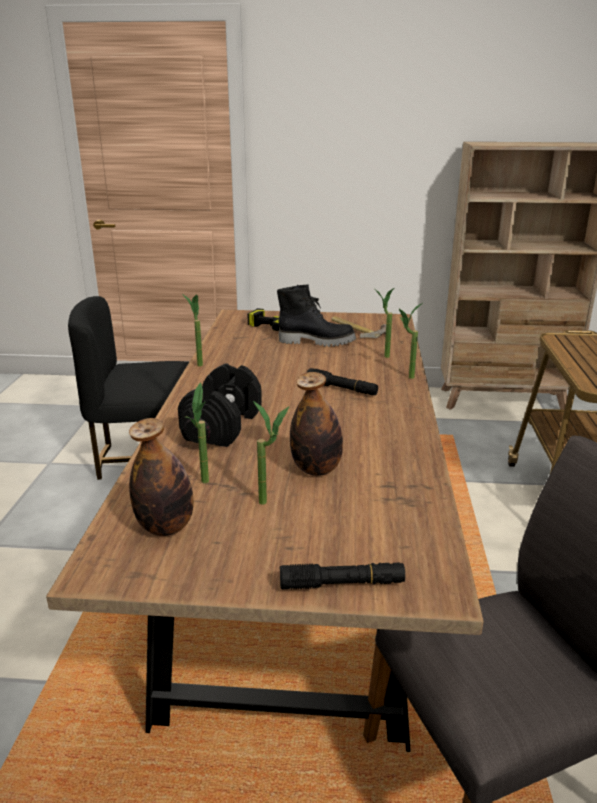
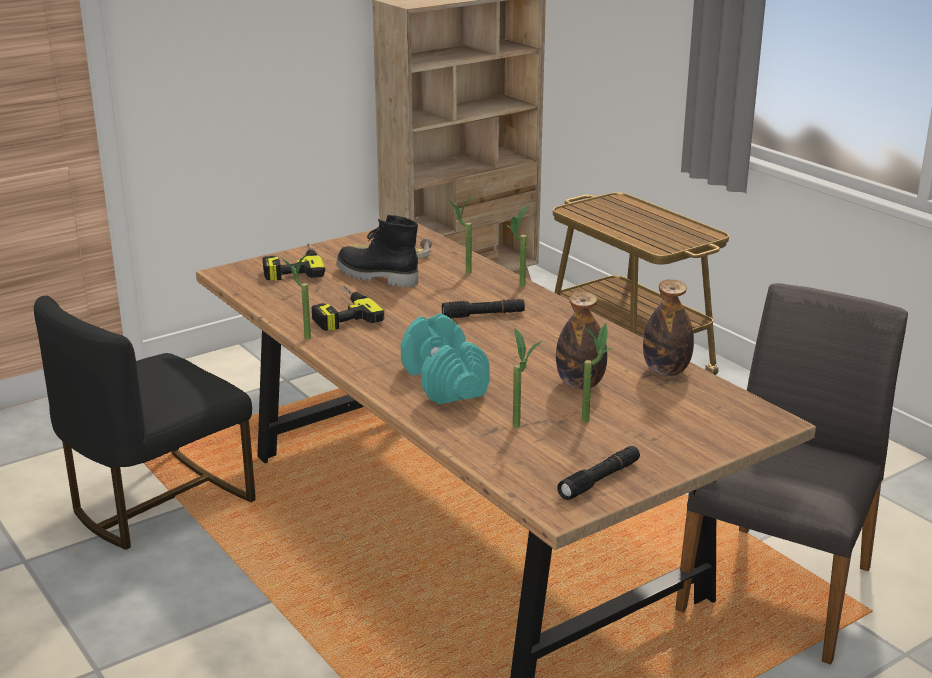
camera: 40 degrees left, 0 degrees up
bottle [129,418,194,536] -> bottle moved to [643,279,694,376]
black dumbbell [178,364,262,447] -> turquoise dumbbell [401,313,490,405]
black boot [277,284,356,347] -> black boot turned 120 degrees counterclockwise [336,215,418,287]
black flashlight [280,563,405,590] -> black flashlight moved to [557,446,640,500]
none -> power drill [312,286,384,331]

